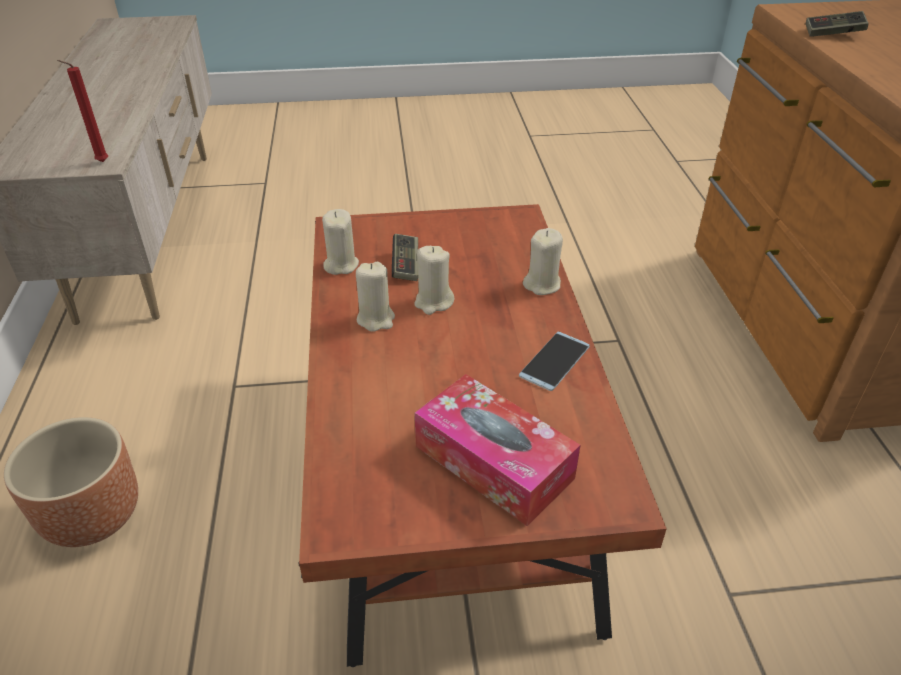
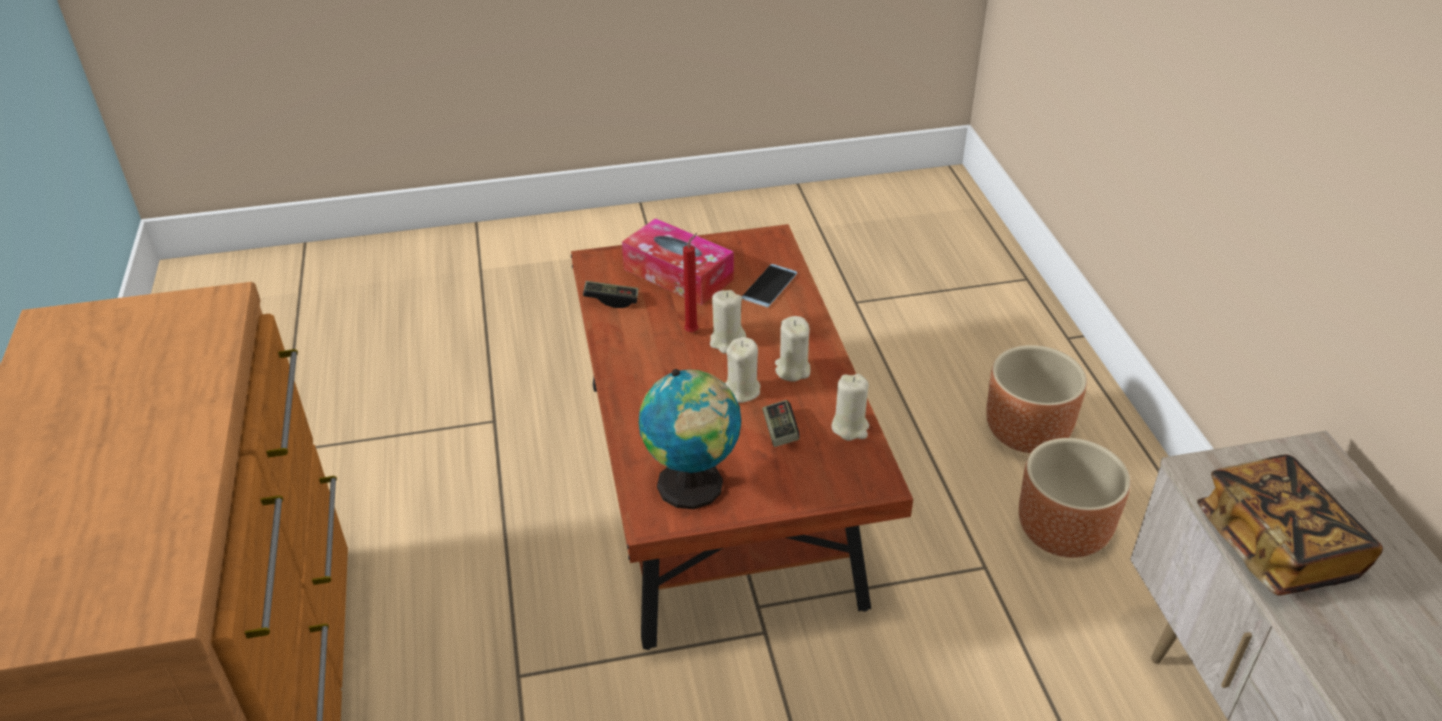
camera: 175 degrees right, 0 degrees up
red candle [57,60,108,162] -> red candle moved to [683,233,698,333]
phone [519,331,590,391] -> phone moved to [742,264,797,308]
beige candle [523,228,563,295] -> beige candle moved to [710,290,746,354]
game controller [806,11,869,37] -> game controller moved to [583,281,638,308]
none -> globe [638,369,741,509]
none -> brown planter [1019,438,1130,558]
none -> book [1197,454,1383,595]

